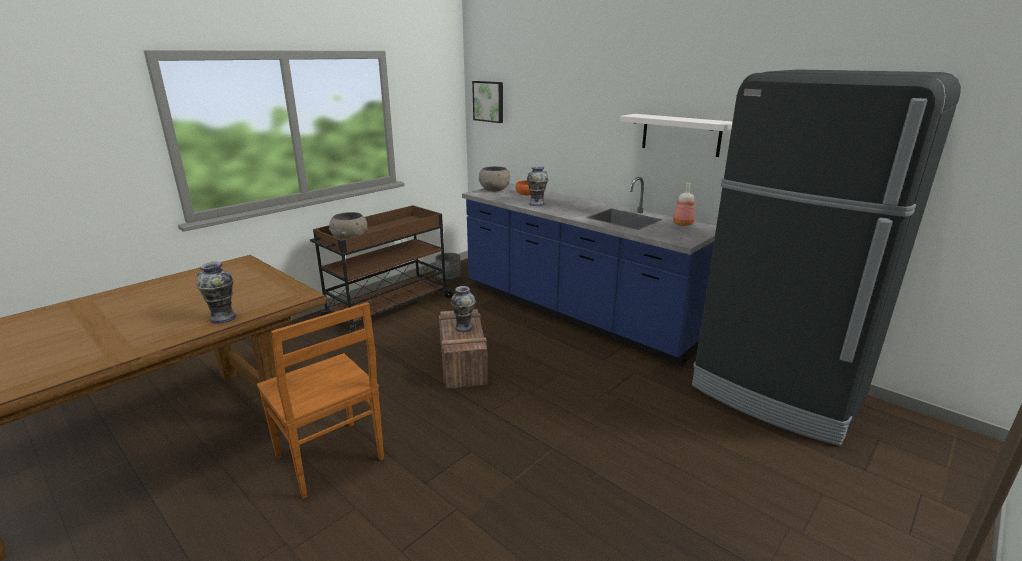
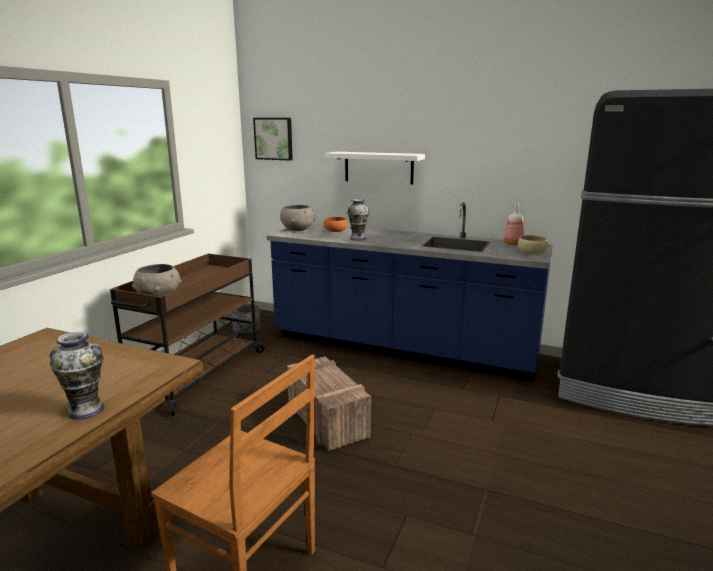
camera: 20 degrees left, 5 degrees down
vase [451,286,476,332] -> none
white shelf [620,114,732,157] -> white shelf moved to [325,152,425,185]
none -> beige bowl [518,235,548,254]

